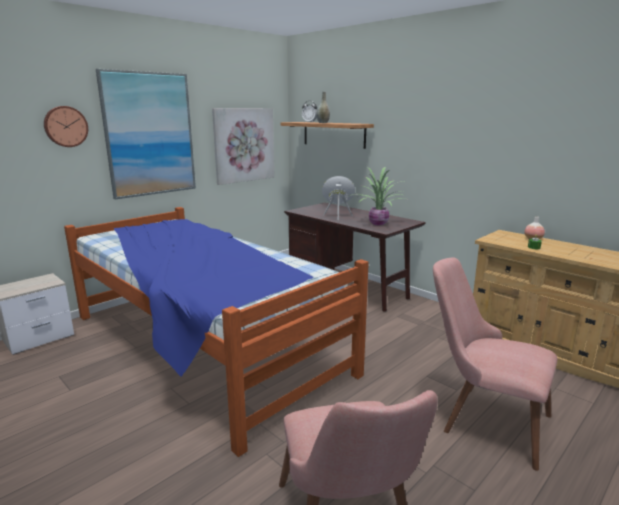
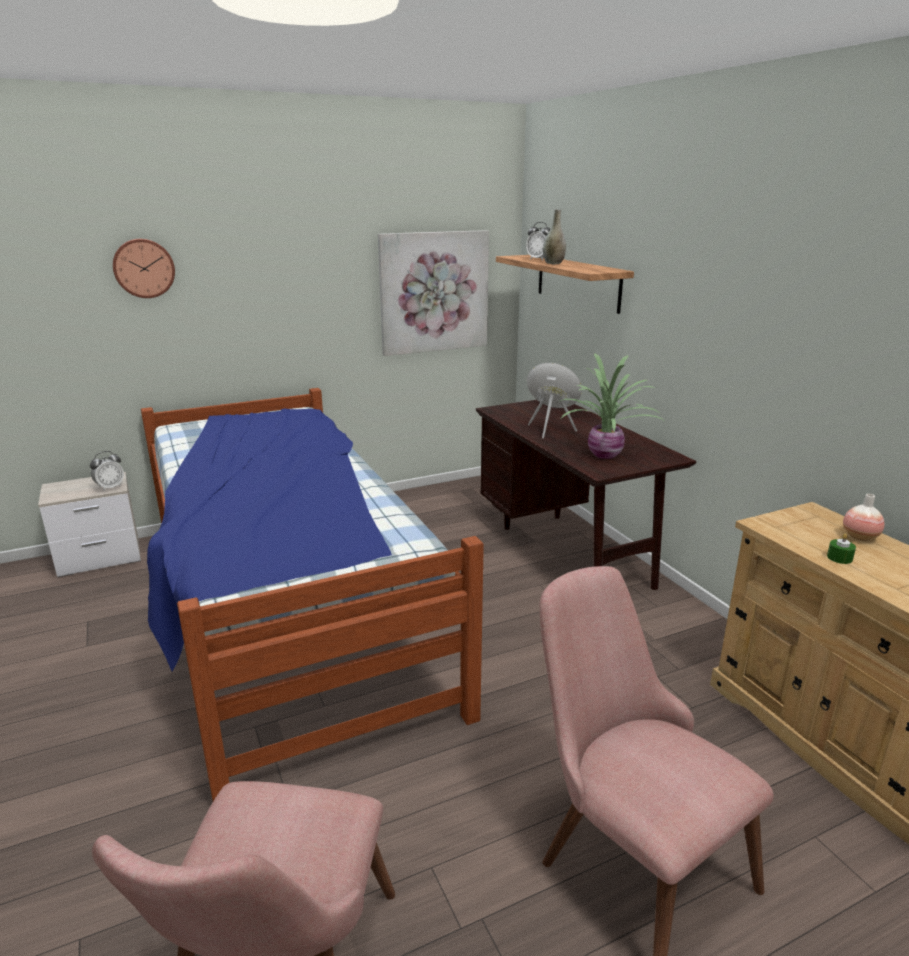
camera: 20 degrees right, 5 degrees up
picture [96,69,196,199] -> none
none -> alarm clock [90,451,124,491]

